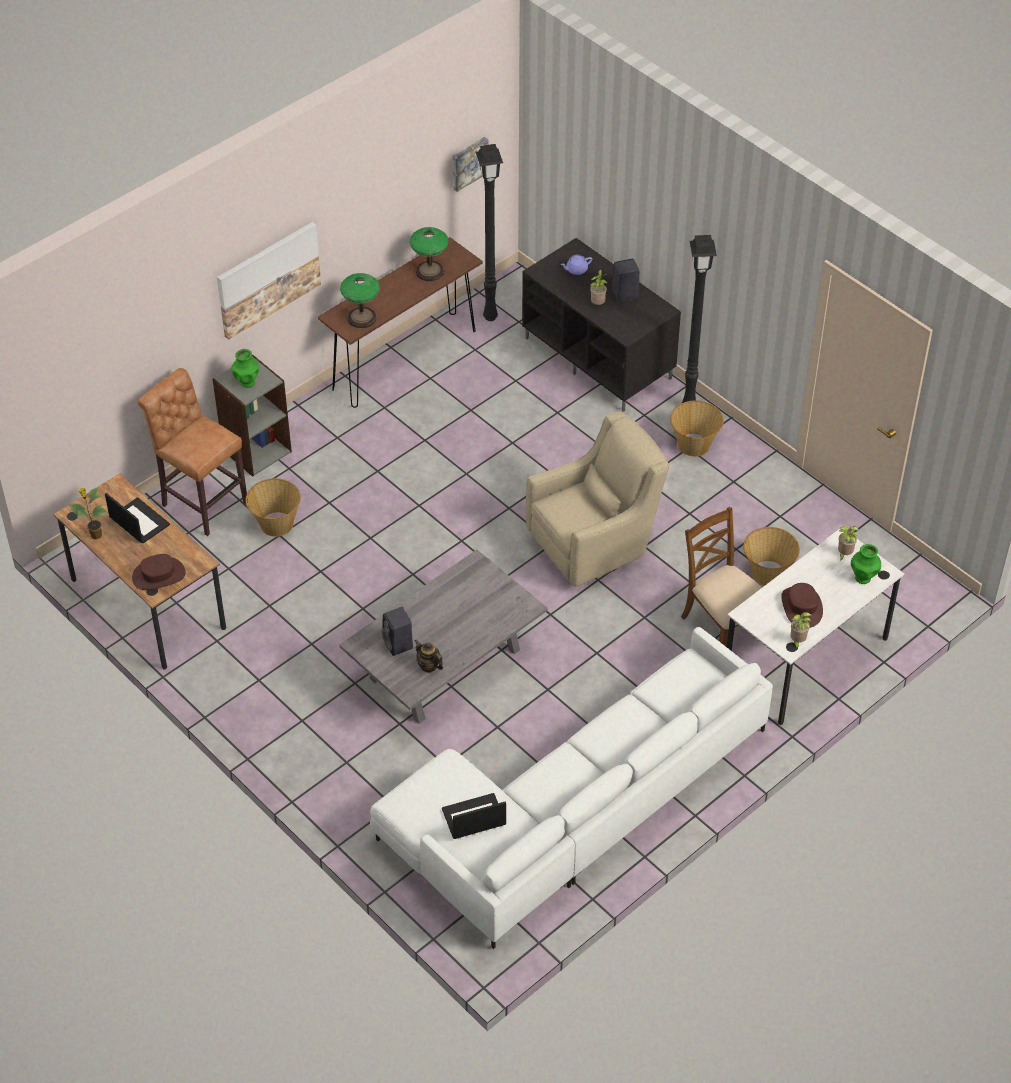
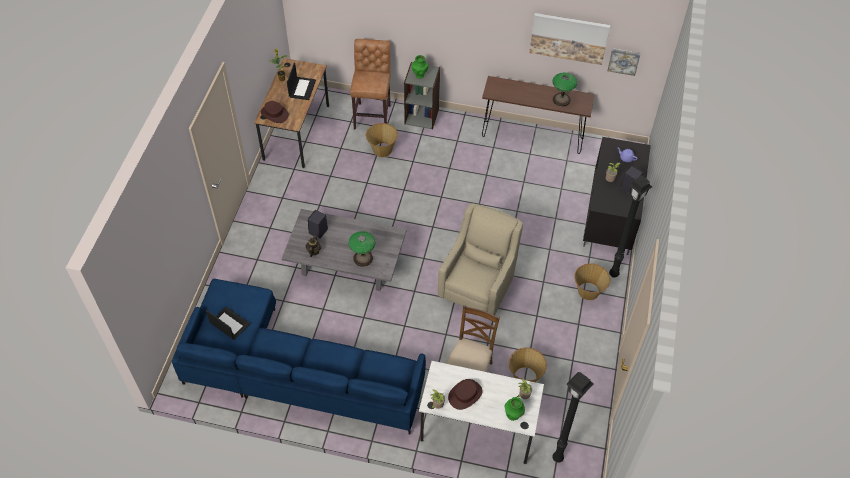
camera: 55 degrees right, 5 degrees up
picture [217,222,321,340] -> picture moved to [529,13,610,65]
table lamp [340,273,380,328] -> table lamp moved to [349,231,376,267]
white sofa [370,627,773,949] -> blue sofa [172,279,426,434]
black floor lamp [476,144,503,321] -> black floor lamp moved to [552,372,594,463]
beige armchair [526,412,669,587] -> beige armchair turned 90 degrees counterclockwise [438,204,523,316]

